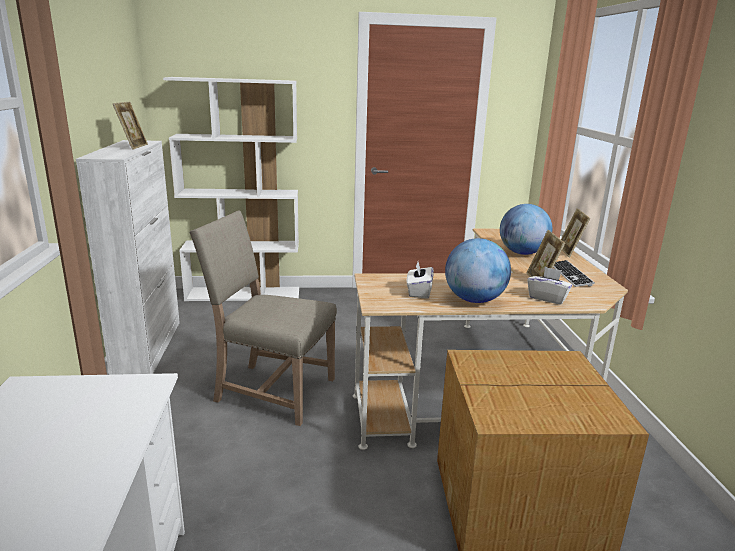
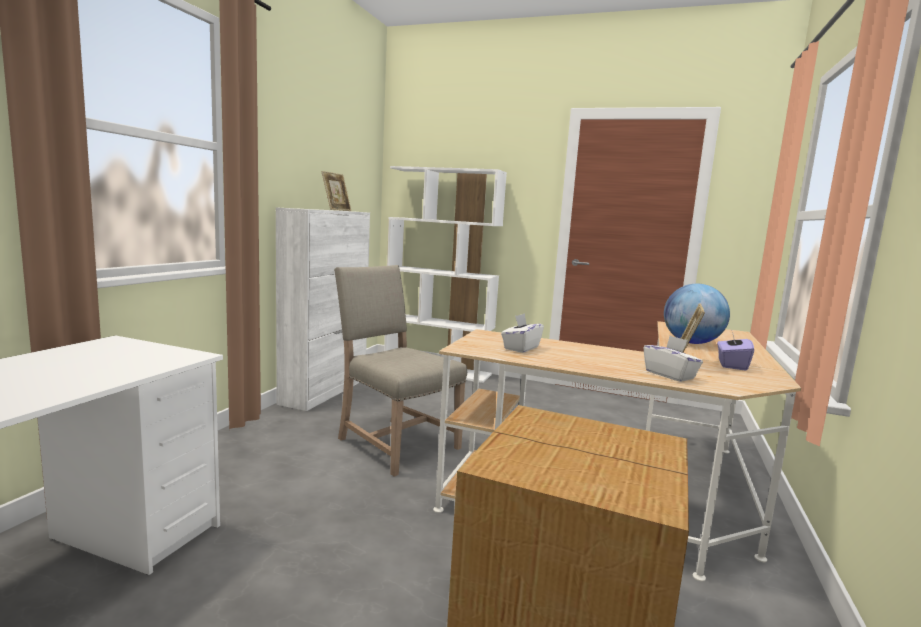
camera: 25 degrees right, 10 degrees down
globe [445,238,511,303] -> none
keyboard [553,260,595,287] -> purple tissue box [717,332,754,371]
picture frame [561,208,590,257] -> none

